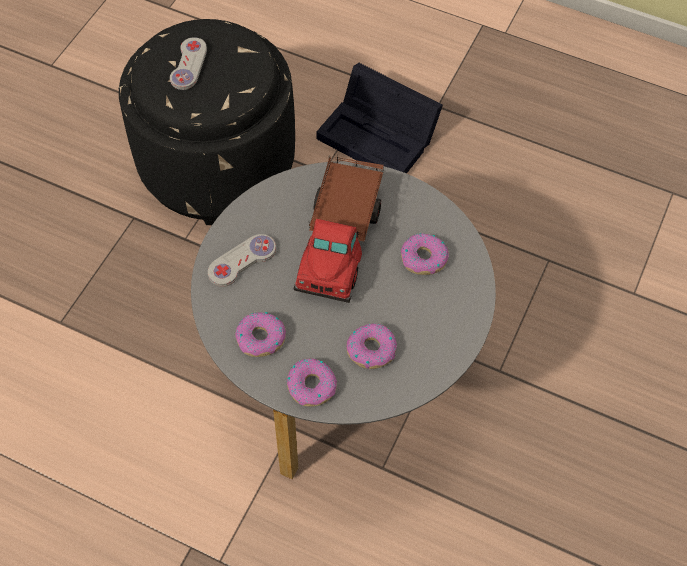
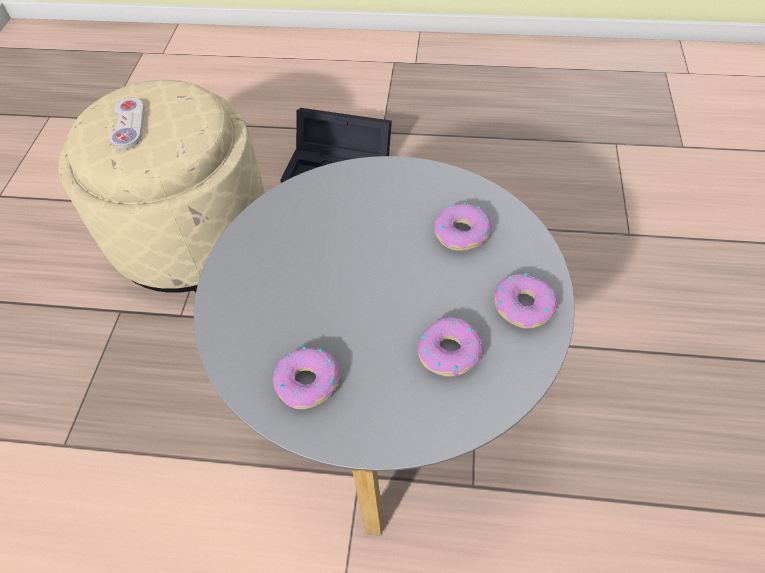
camera: 15 degrees left, 5 degrees down
black ottoman [119,19,295,225] -> beige ottoman [58,80,265,293]
white game controller [208,234,276,287] -> none
donut [287,358,337,407] -> donut moved to [495,273,558,329]
toy truck [293,156,384,303] -> none

